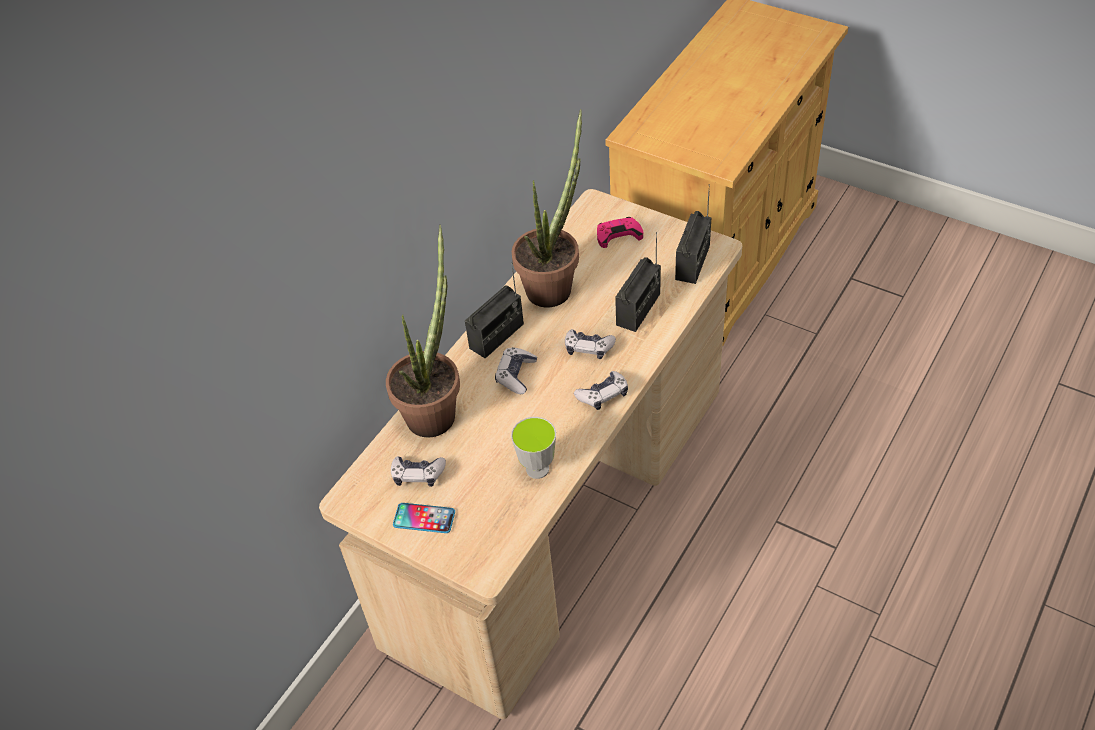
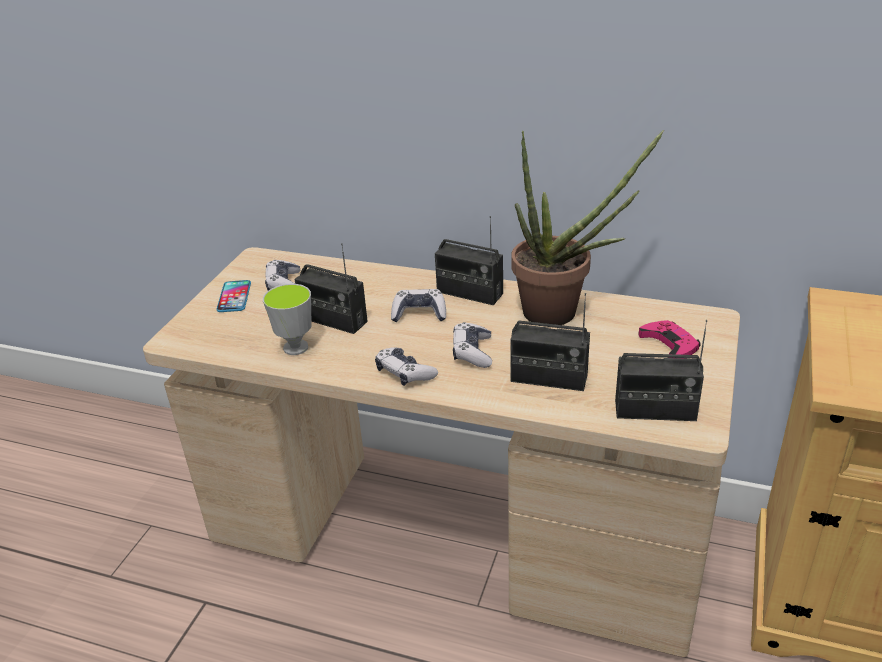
camera: 75 degrees right, 15 degrees down
potted plant [386,225,460,438] -> none
none -> radio [294,243,368,334]

